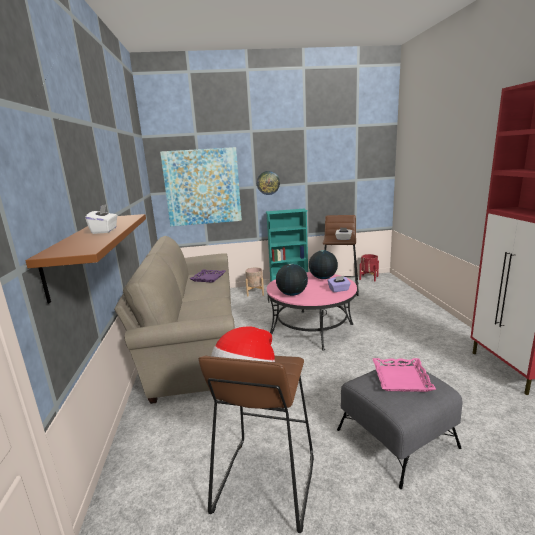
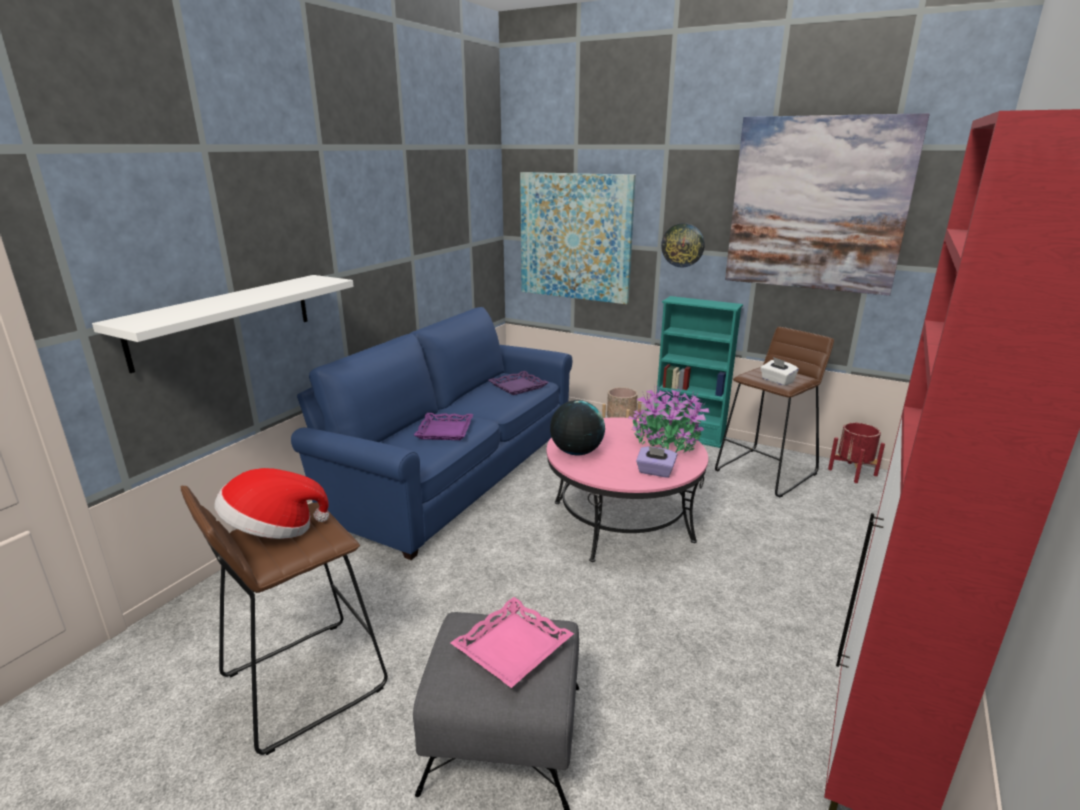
camera: 35 degrees right, 5 degrees up
brown shelf [25,214,146,304] -> white shelf [92,275,354,373]
white tissue box [85,204,118,234] -> none
beige sofa [114,236,235,404] -> blue sofa [291,307,572,560]
globe [309,250,338,279] -> potted plant [629,384,709,454]
none -> purple tray [414,413,474,440]
none -> picture [725,113,930,296]

